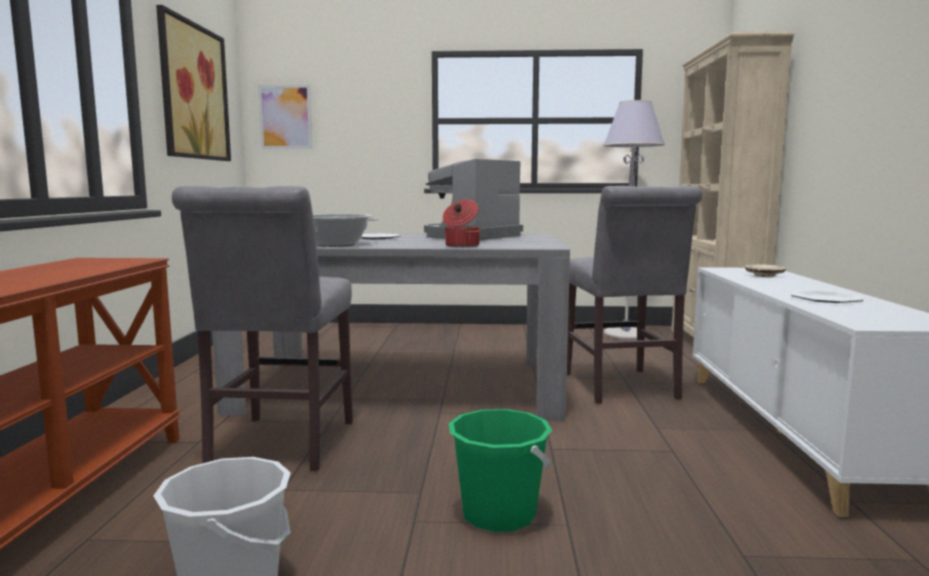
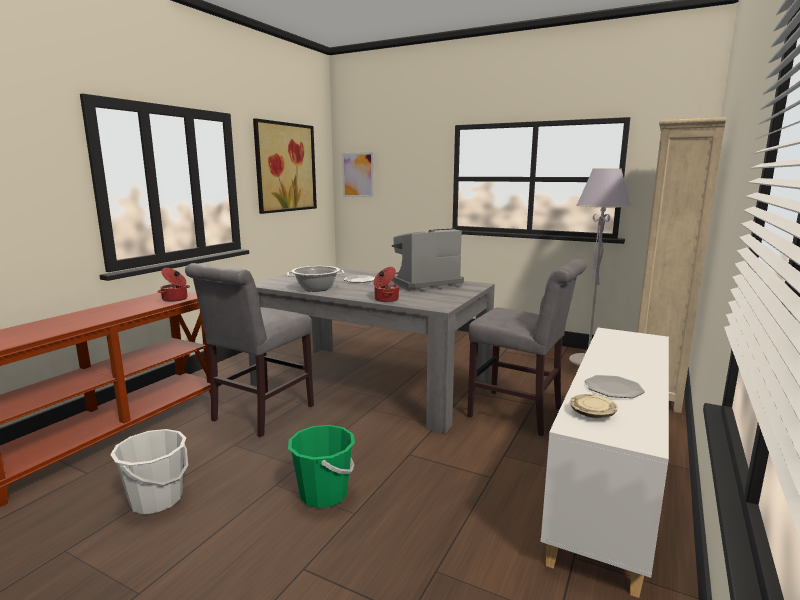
camera: 25 degrees right, 5 degrees up
grey chair [567,186,702,404] -> grey chair turned 75 degrees counterclockwise [467,258,587,436]
beige plate [745,264,786,277] -> beige plate moved to [570,394,618,418]
none -> cooking pot [157,268,190,302]

